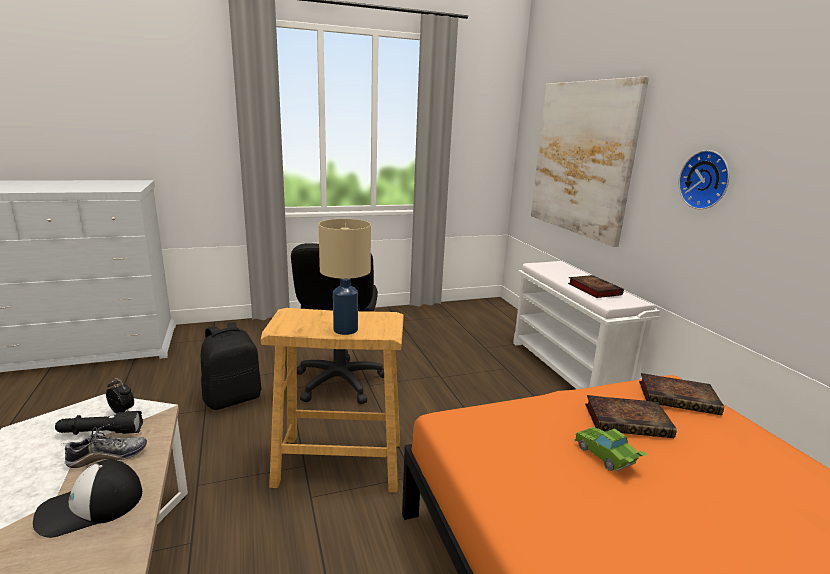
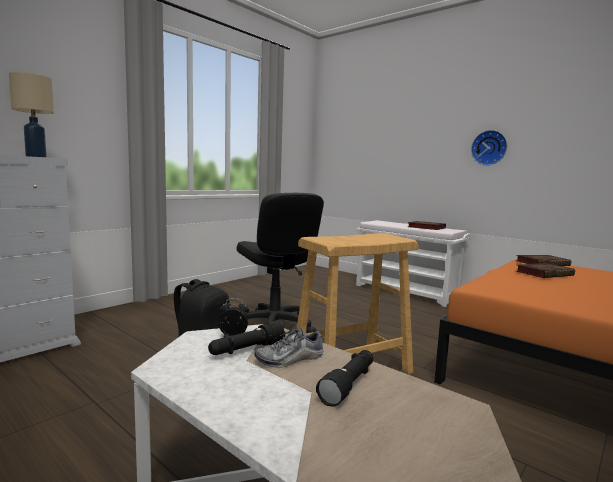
camera: 30 degrees left, 10 degrees down
cap [33,459,142,538] -> black flashlight [316,350,373,406]
shoe [63,424,147,468] -> shoe turned 150 degrees counterclockwise [254,323,323,368]
beige table lamp [319,219,371,335] -> beige table lamp moved to [9,72,54,157]
picture [531,77,649,247] -> none
green toy car [575,427,647,472] -> none

